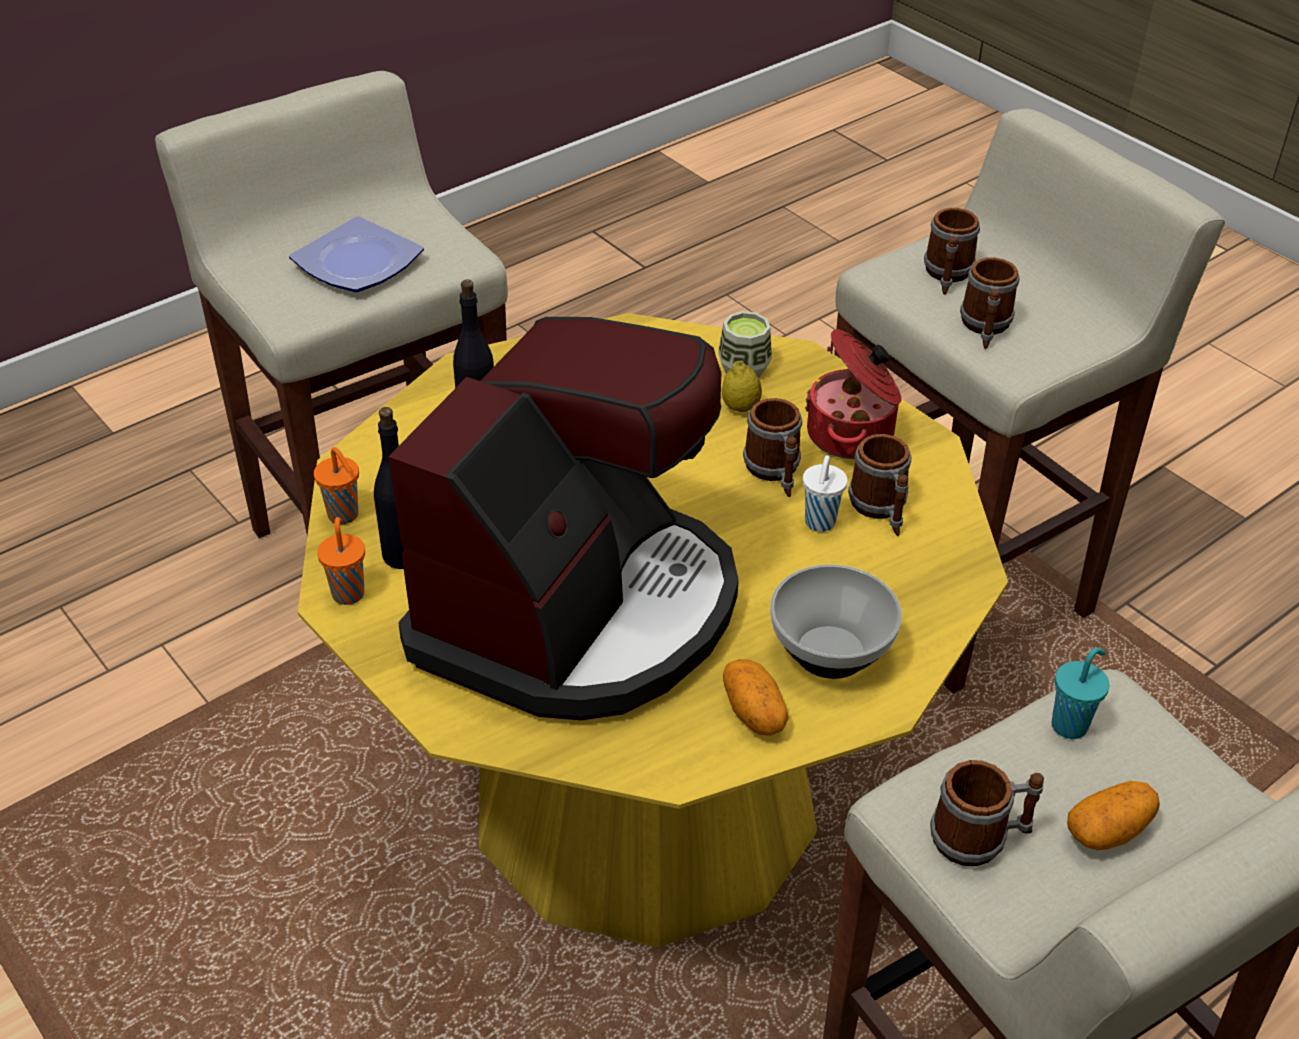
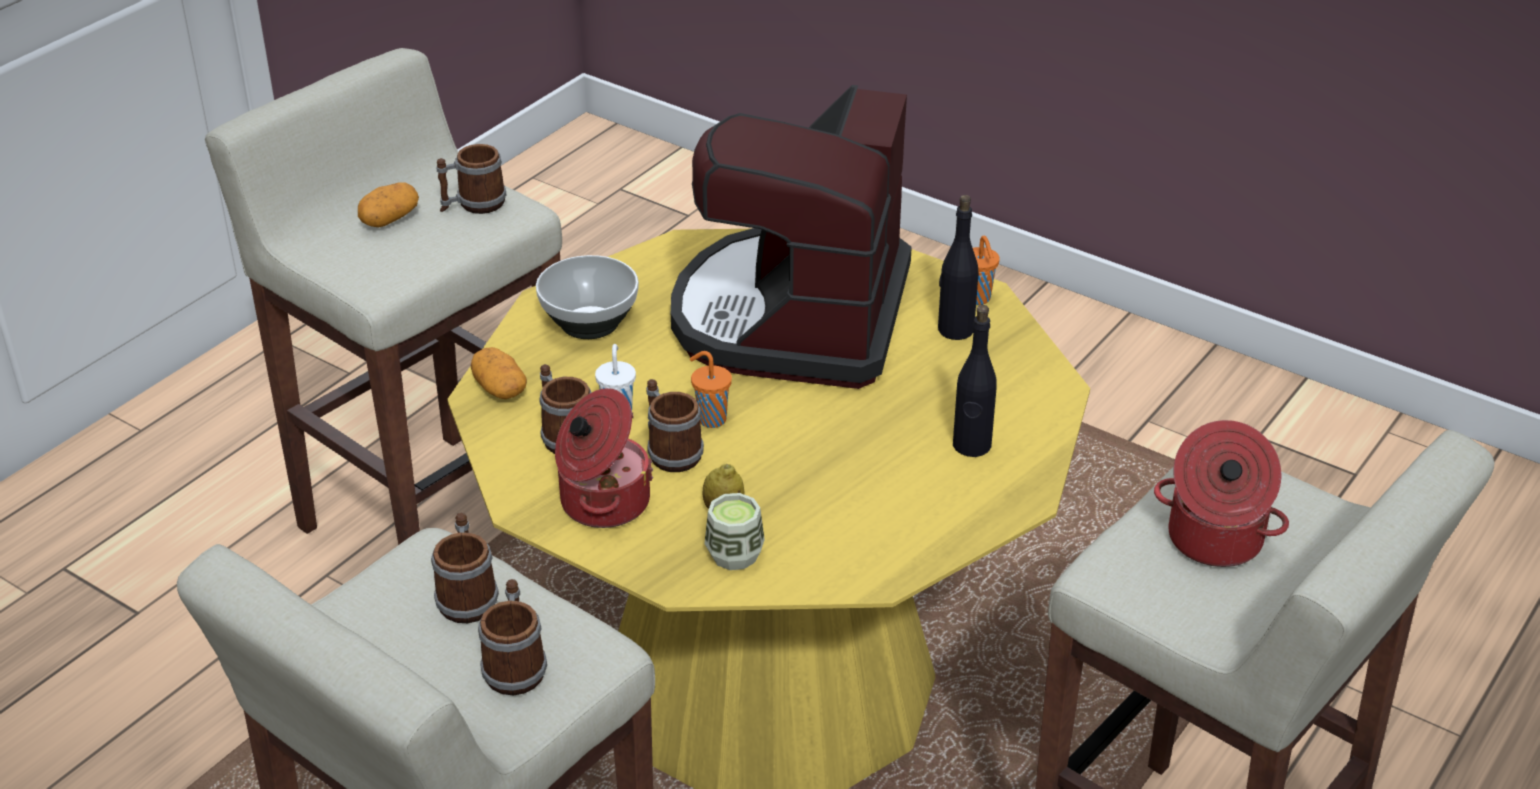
camera: 165 degrees right, 5 degrees down
plate [289,216,424,292] -> cooking pot [1154,420,1289,567]
orange cup [314,447,359,524] -> orange cup moved to [690,351,732,428]
potato [723,659,789,736] -> potato moved to [470,347,527,399]
turquoise cup [1052,648,1110,739] -> none

